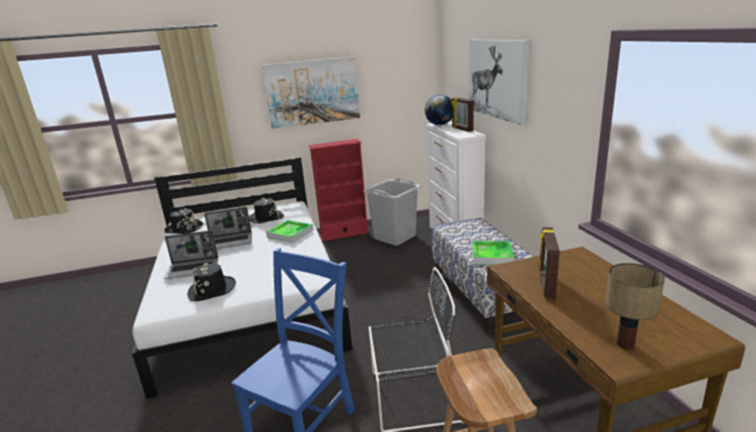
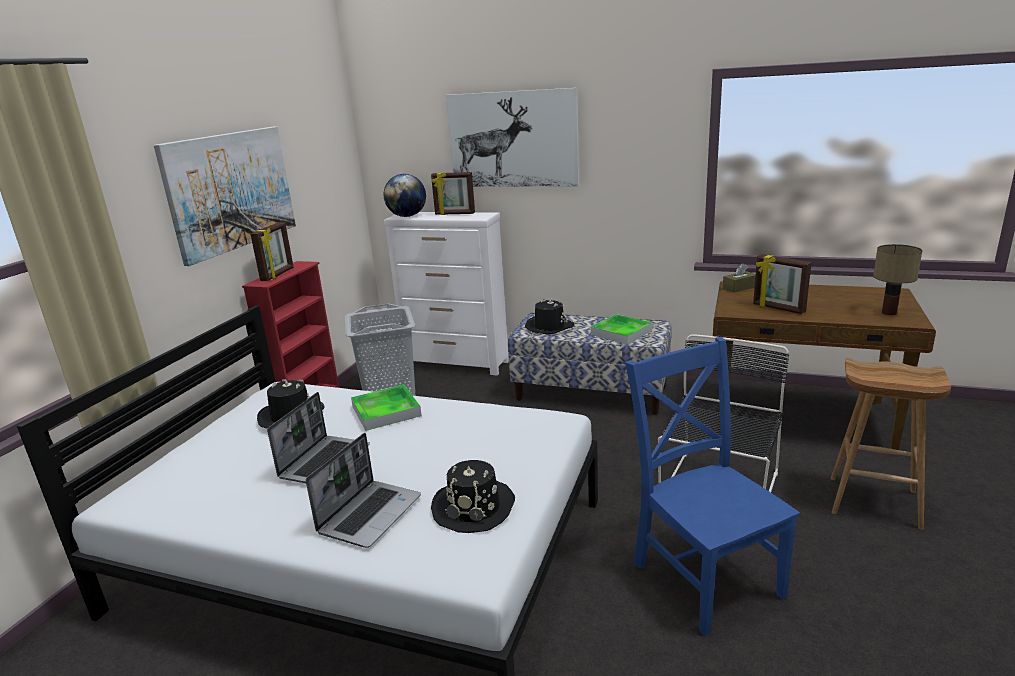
camera: 55 degrees left, 0 degrees up
black hat [164,208,203,234] -> black hat moved to [525,299,575,334]
none -> picture frame [250,222,294,281]
none -> brown tissue box [723,263,756,293]

